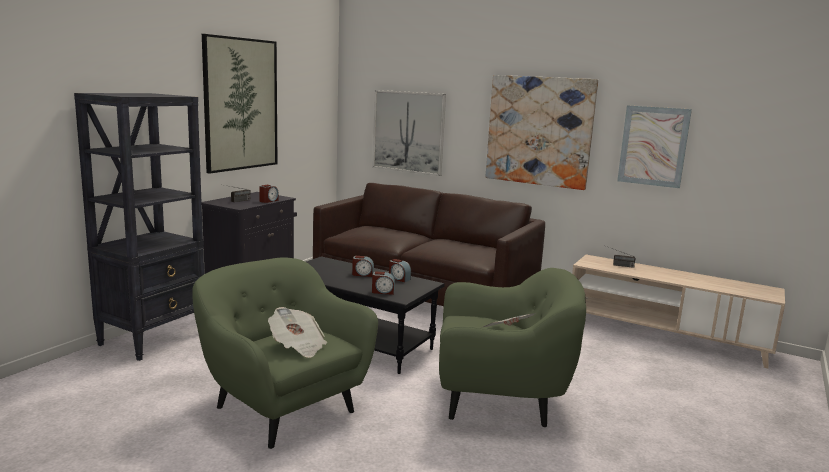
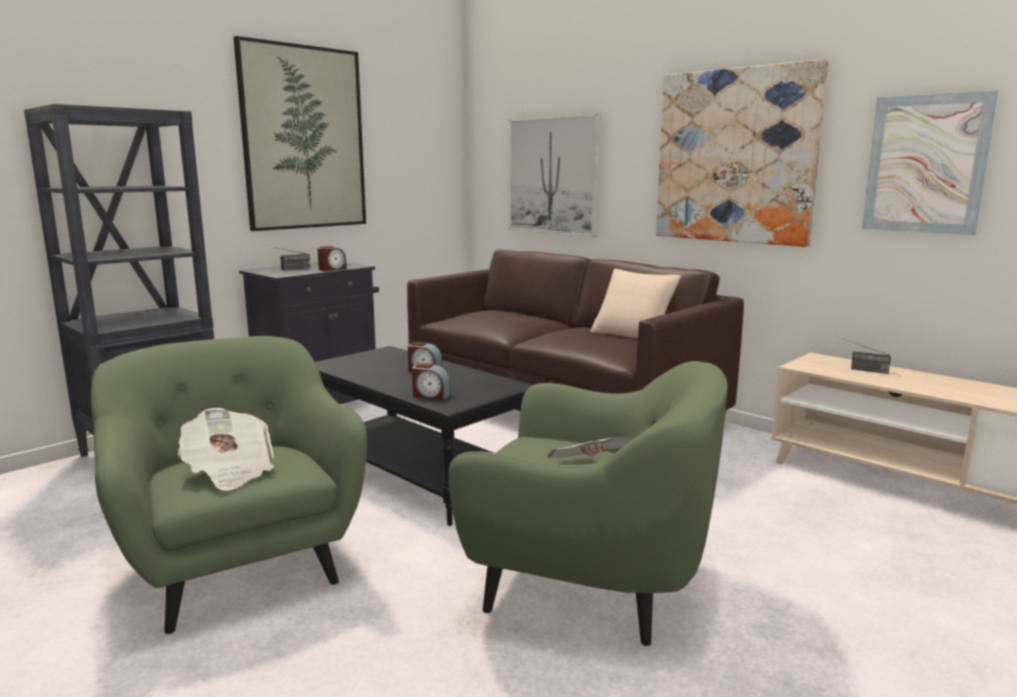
camera: 15 degrees right, 0 degrees up
alarm clock [389,259,411,282] -> none
none -> beige pillow [590,269,681,339]

